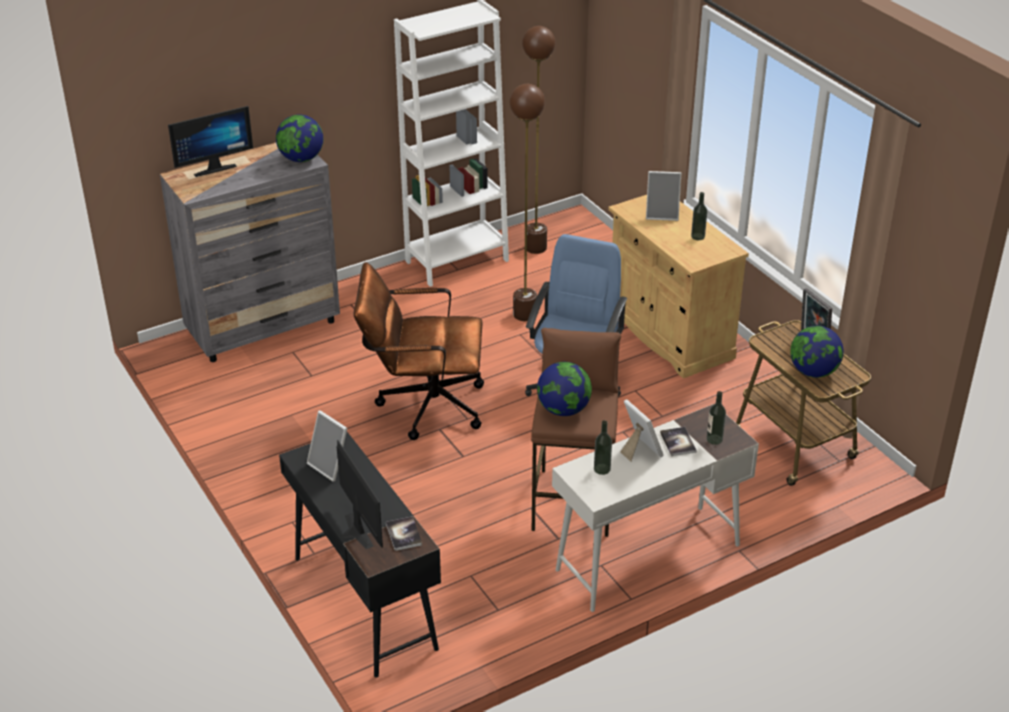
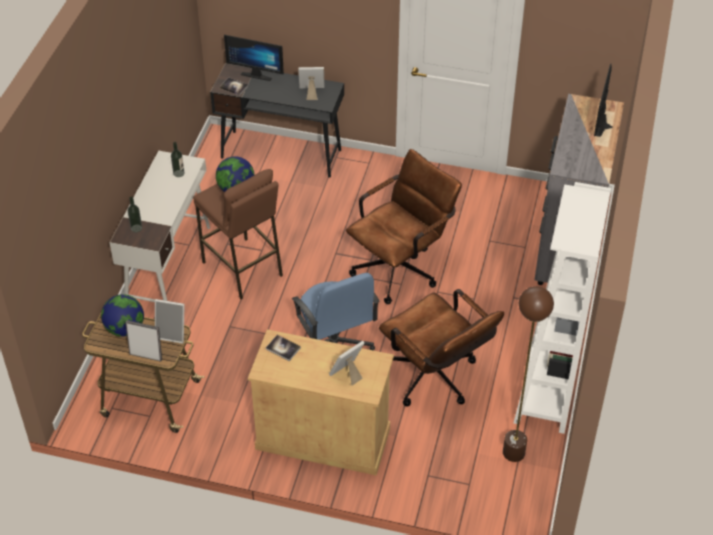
camera: 135 degrees right, 10 degrees up
globe [276,115,323,162] -> none
brown floor lamp [509,84,545,321] -> brown office chair [379,289,504,407]
picture frame [620,399,664,462] -> picture frame moved to [155,299,185,344]
book [660,427,697,456] -> book moved to [266,335,301,361]
bottle [691,192,707,240] -> none

